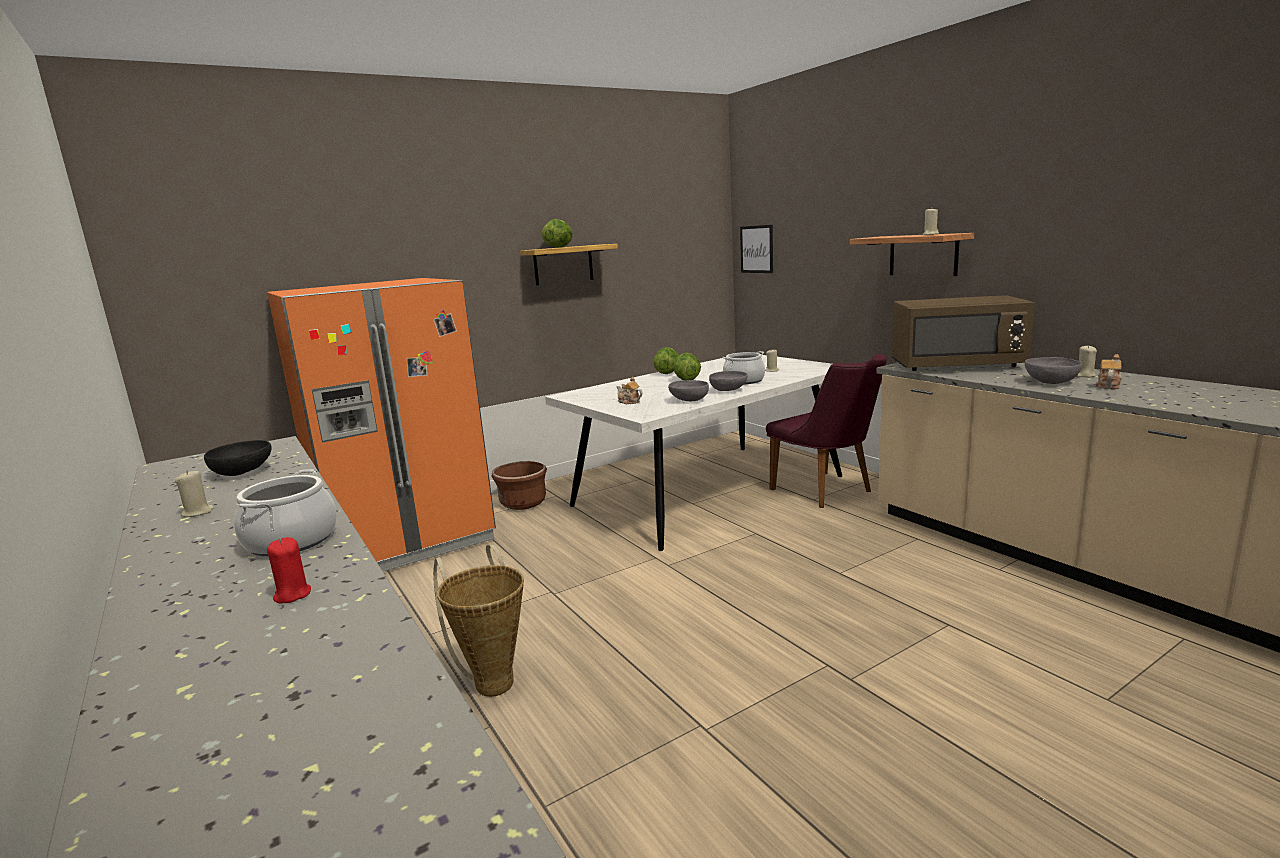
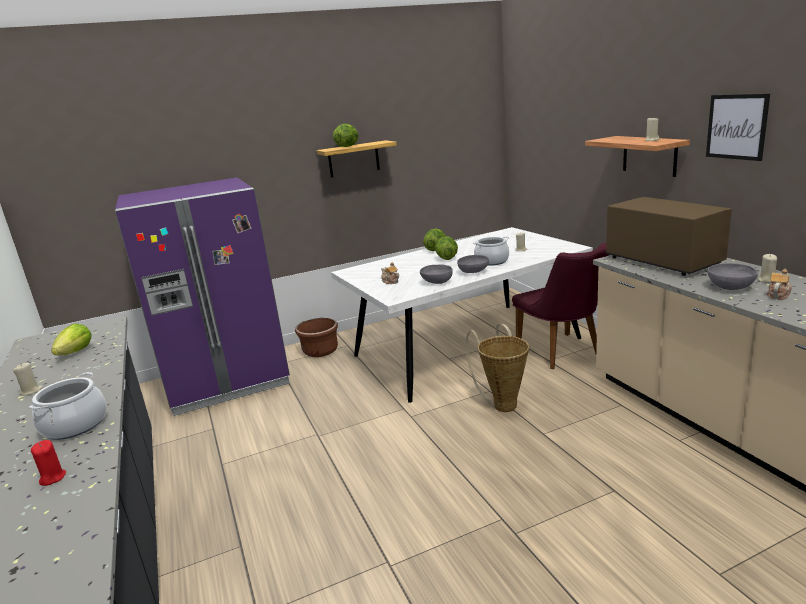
camera: 10 degrees right, 5 degrees up
black bowl [204,440,272,476] -> lettuce [51,323,92,355]
orange fridge [267,278,496,572] -> purple fridge [115,178,290,416]
basket [433,544,524,697] -> basket moved to [466,324,529,412]
picture [740,225,773,273] -> picture moved to [706,94,770,161]
brown microwave [892,295,1035,371] -> brown microwave turned 135 degrees counterclockwise [606,197,732,276]

